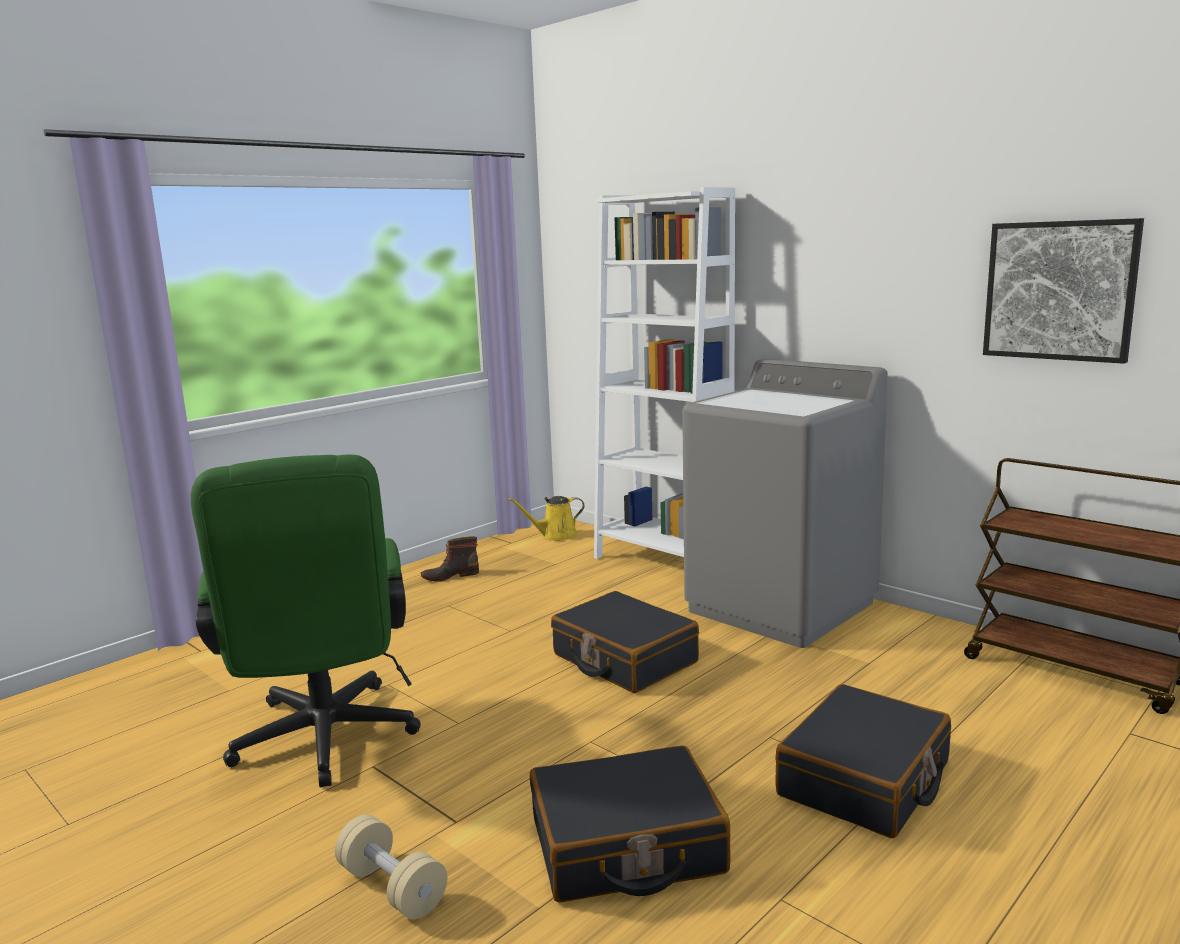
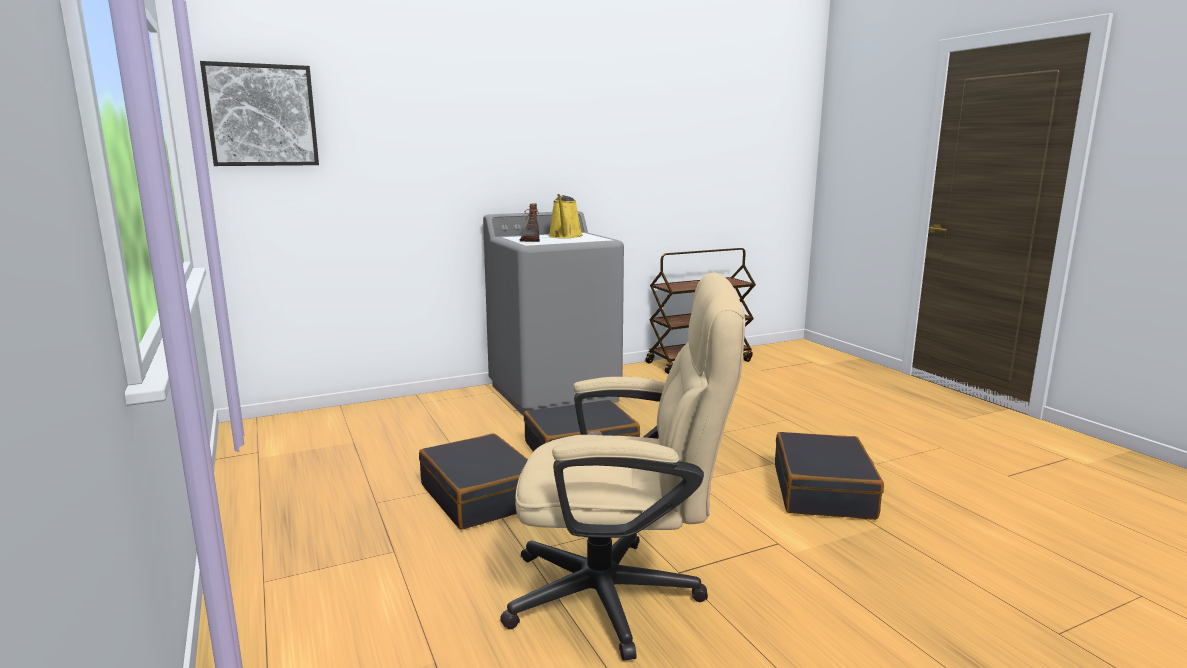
camera: 70 degrees left, 0 degrees up
green office chair [191,454,421,787] -> beige office chair [500,272,745,661]
beige dumbbell [335,814,447,919] -> none
boot [421,536,479,582] -> boot moved to [520,204,540,242]
yellow watering can [508,496,585,540] -> yellow watering can moved to [548,194,583,238]
white bookcase [594,187,735,559] -> none
black suitcase [775,684,951,838] -> black suitcase moved to [419,433,528,530]
picture [983,218,1144,364] -> picture moved to [200,61,319,166]

